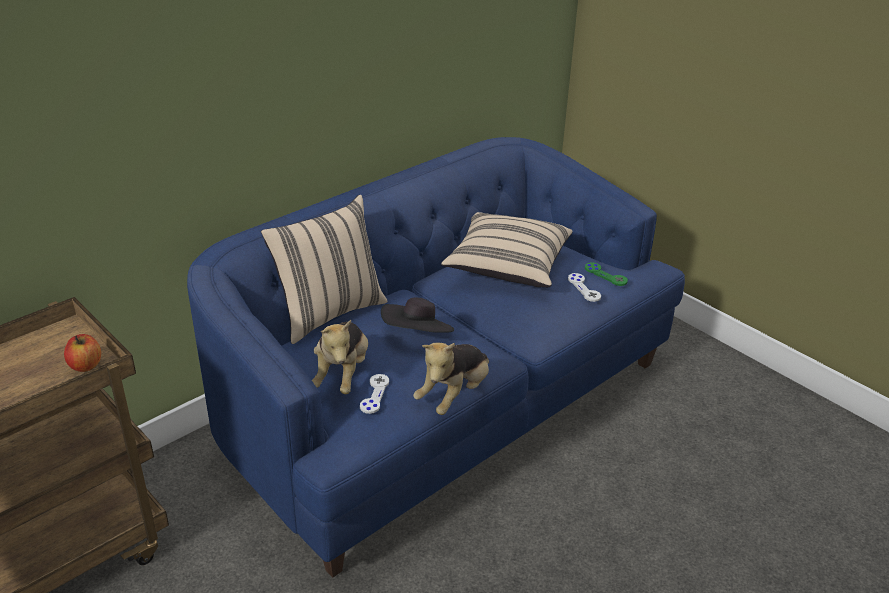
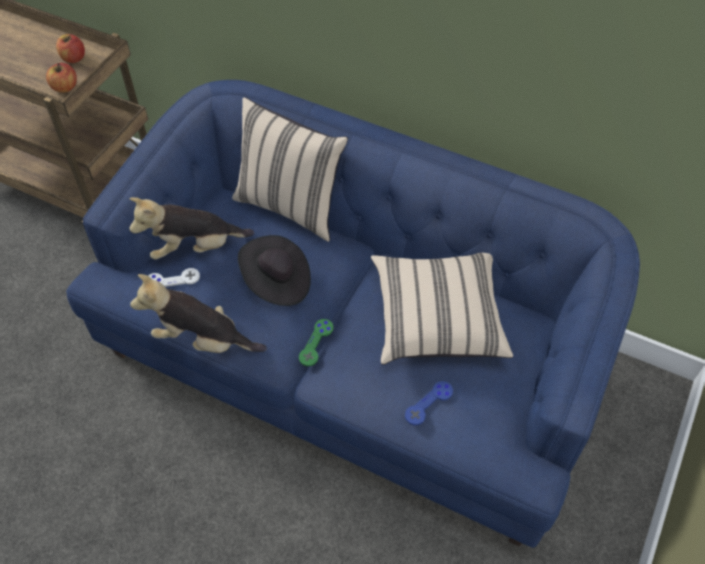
camera: 70 degrees right, 20 degrees up
white game controller [568,273,601,302] -> blue game controller [405,381,453,426]
green game controller [585,262,628,286] -> green game controller moved to [299,319,334,366]
none -> apple [56,34,85,63]

